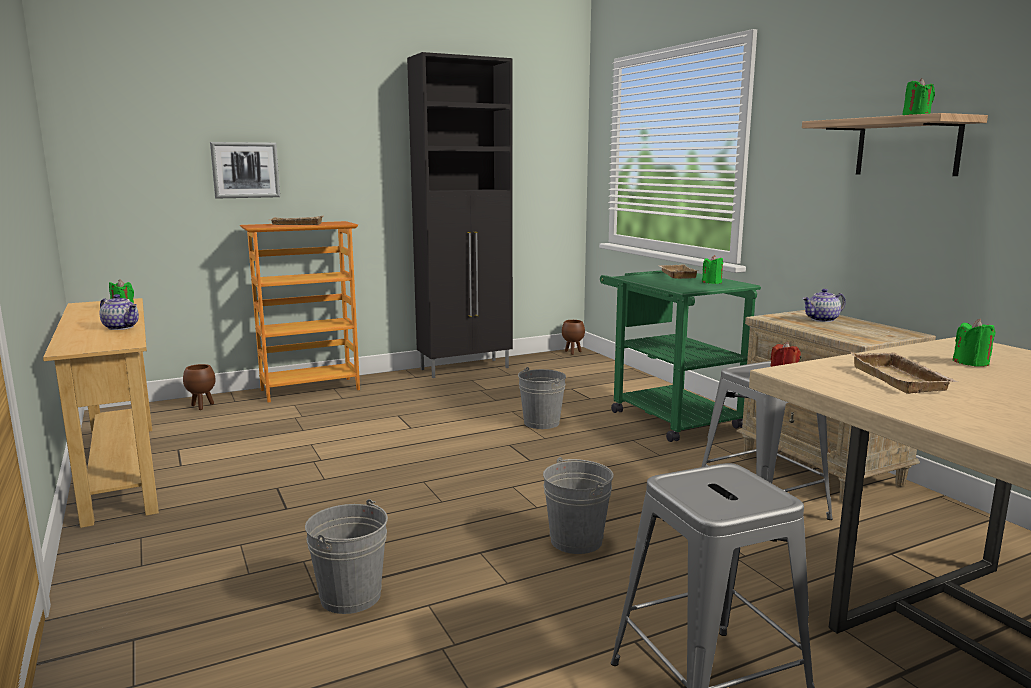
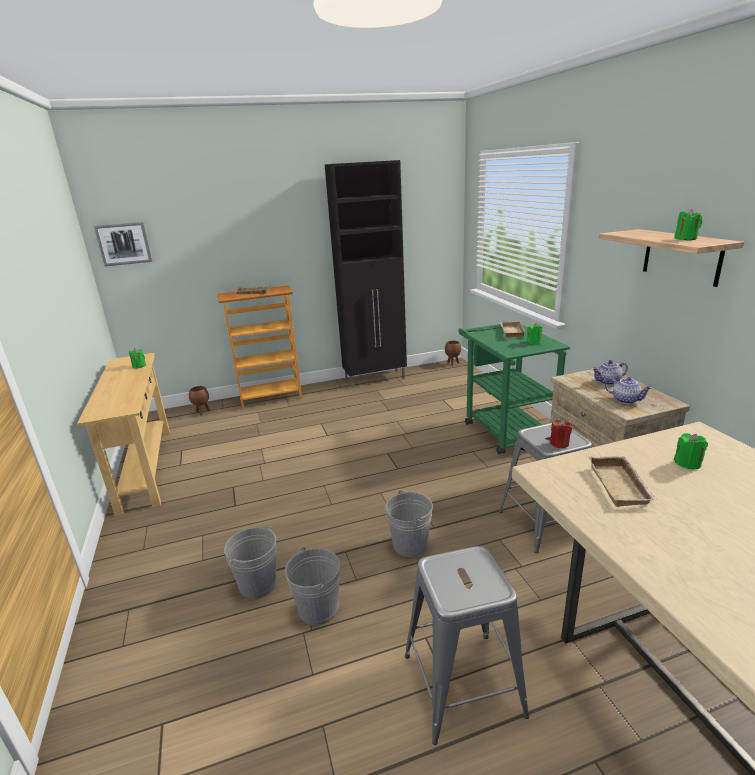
camera: 10 degrees right, 10 degrees up
teapot [99,294,139,330] -> teapot moved to [605,377,652,404]
picture [210,142,280,198] -> picture moved to [94,222,152,266]
grey bucket [518,367,566,429] -> grey bucket moved to [285,547,340,626]

